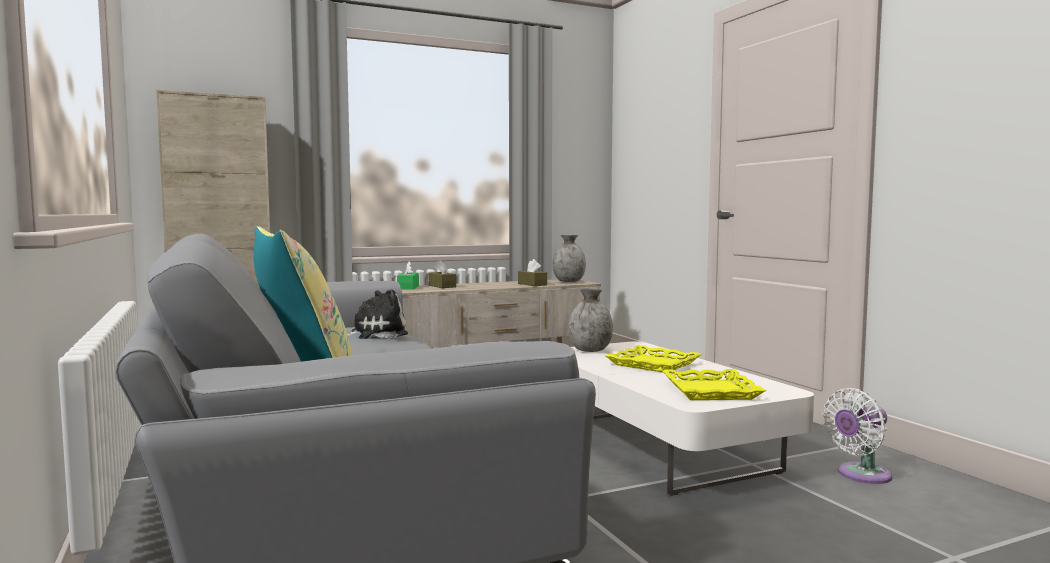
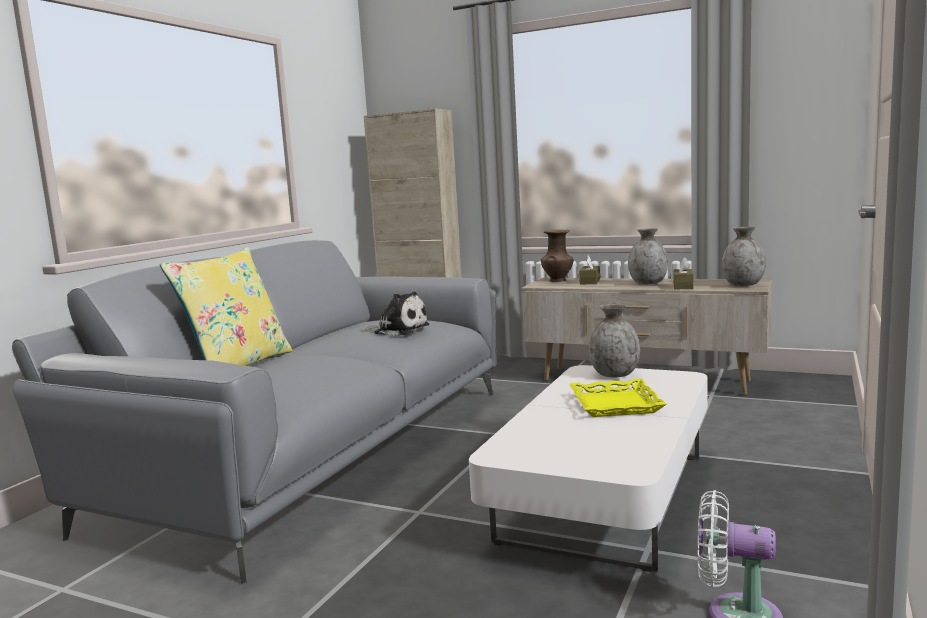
camera: 50 degrees right, 5 degrees up
green tissue box [397,261,419,289] -> brown vase [541,229,574,282]
yellow tray [663,369,766,400] -> none
none -> grey vase [628,228,668,284]

